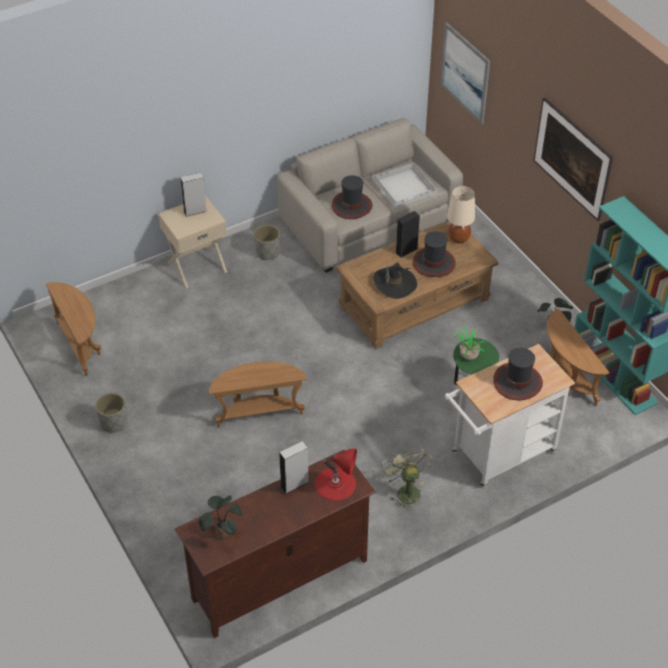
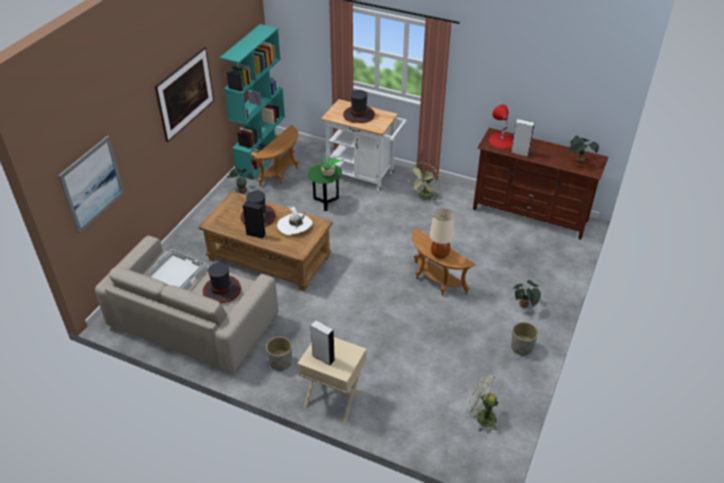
camera: 125 degrees left, 5 degrees down
brown side table [46,282,101,376] -> green fan [467,374,501,433]
black hat [373,263,417,299] -> white hat [277,206,313,235]
beige table lamp [447,186,475,244] -> beige table lamp moved to [430,209,454,259]
none -> potted plant [513,280,541,308]

